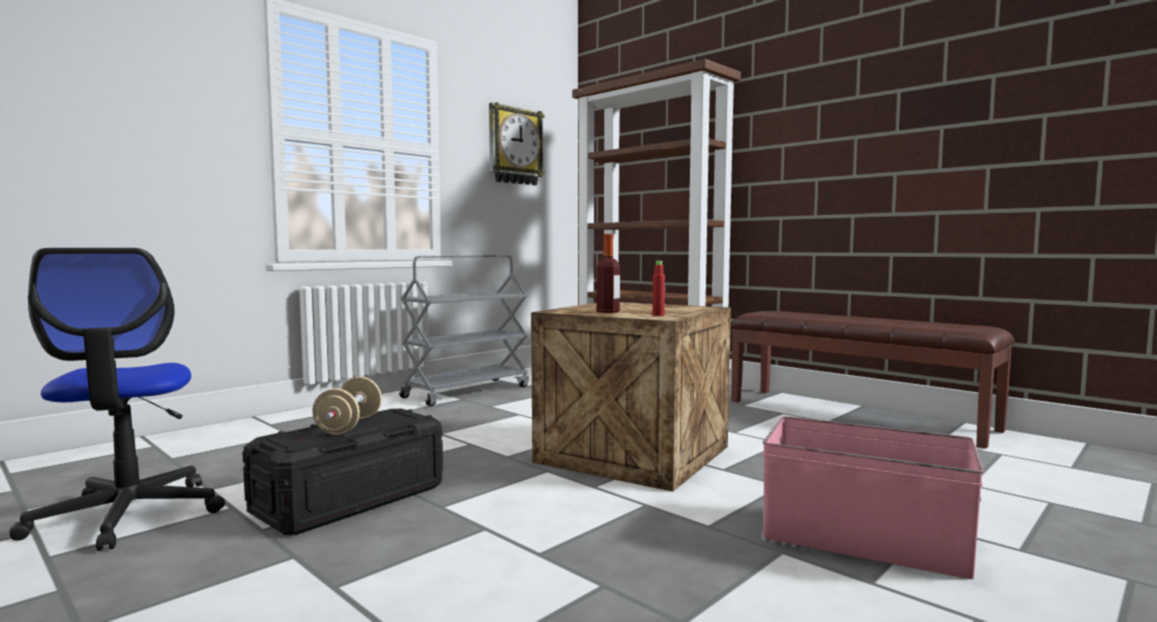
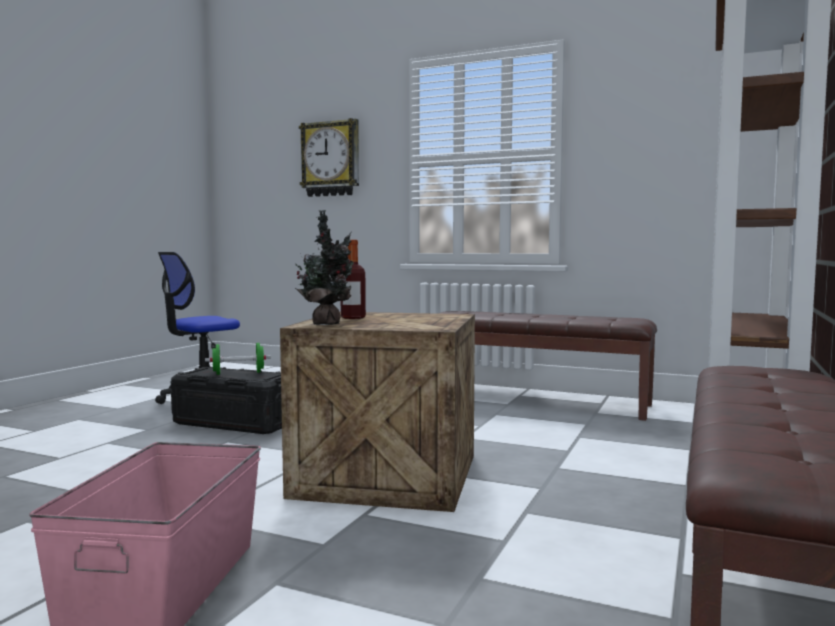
camera: 70 degrees right, 0 degrees up
beige dumbbell [312,377,382,435] -> green dumbbell [205,343,271,375]
grey cart [399,255,529,406] -> brown bench [437,311,657,421]
wall clock [489,102,545,185] -> wall clock moved to [299,118,359,197]
red bottle [652,261,665,316] -> potted plant [295,210,354,325]

